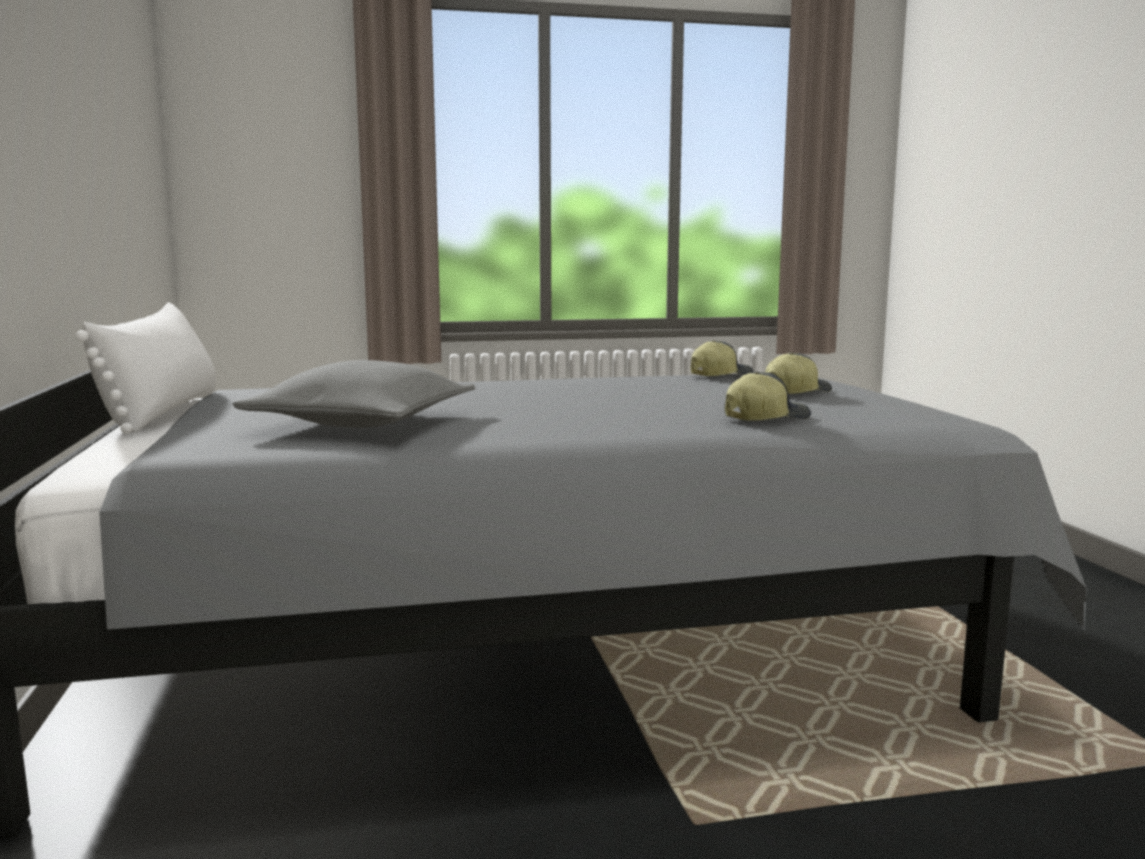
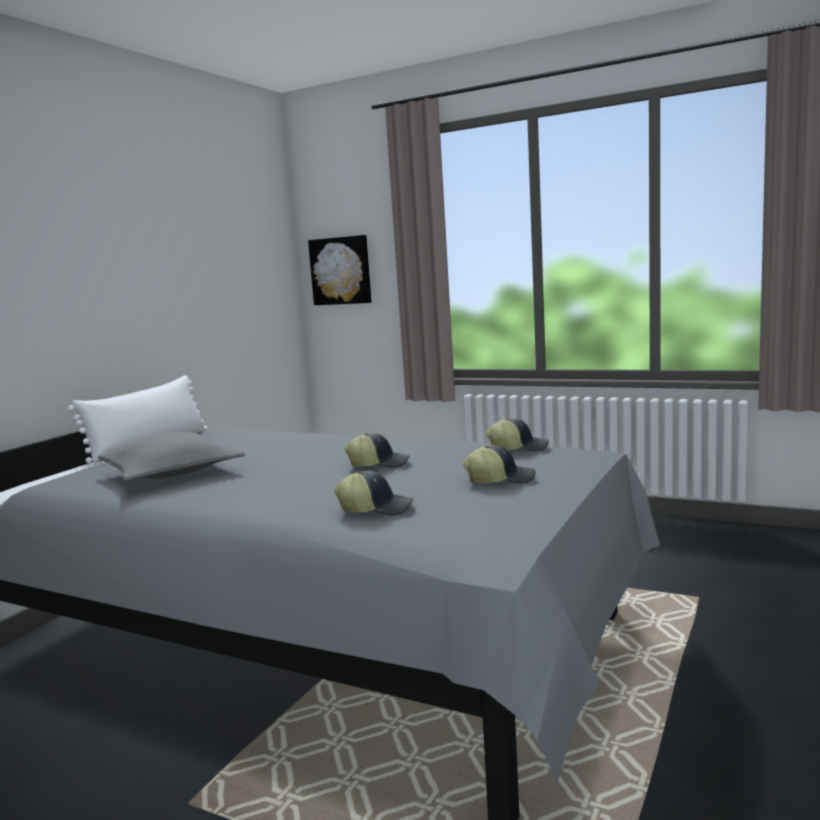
camera: 40 degrees right, 0 degrees up
none -> picture [308,235,371,305]
none -> cap [345,433,410,468]

